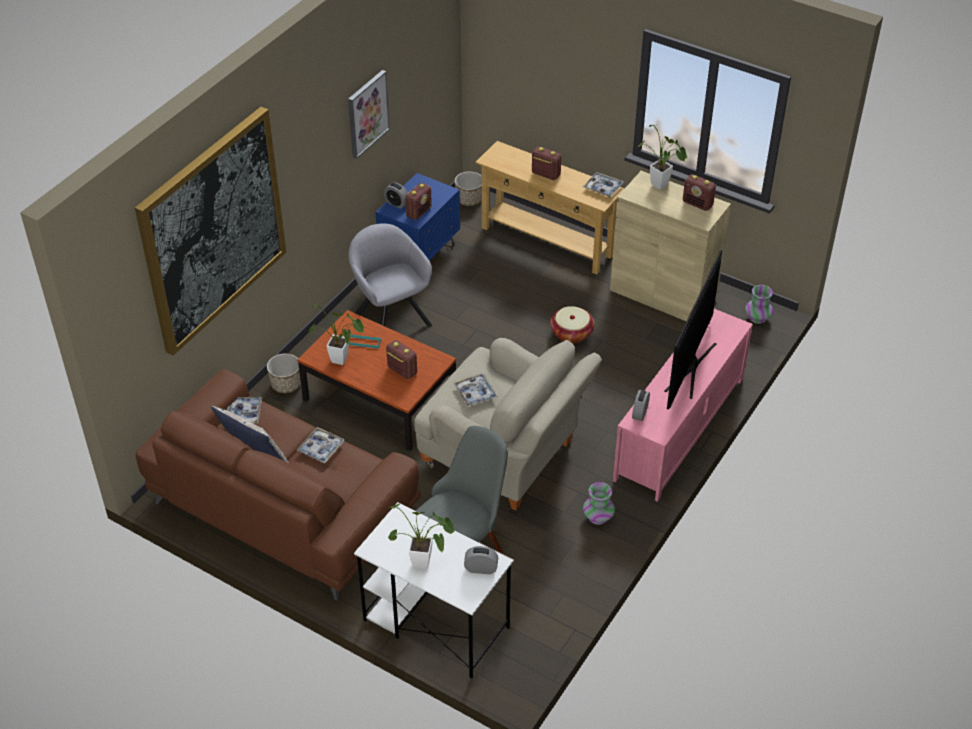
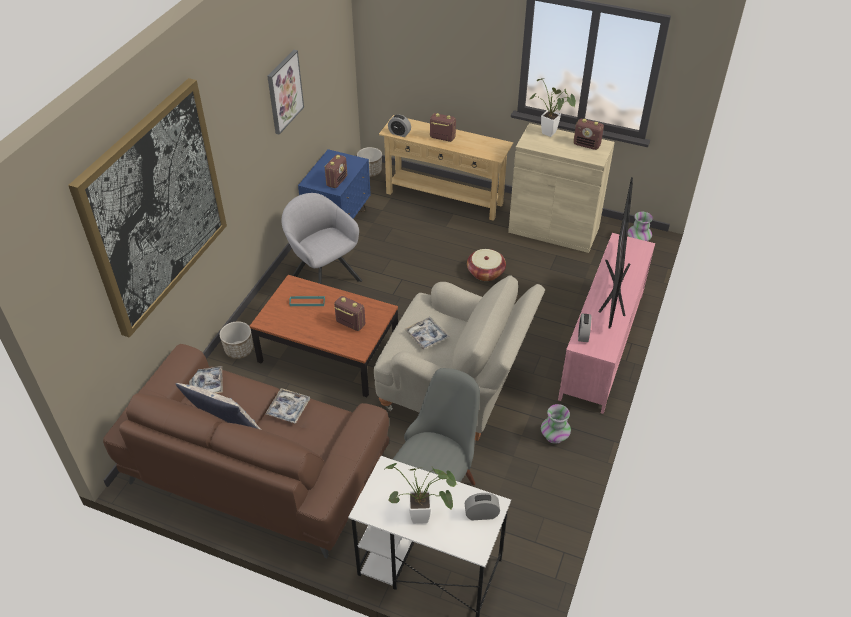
camera: 10 degrees left, 0 degrees up
potted plant [309,304,364,365] -> none
alarm clock [384,183,408,209] -> alarm clock moved to [388,114,411,137]
tray [583,172,624,197] -> none

